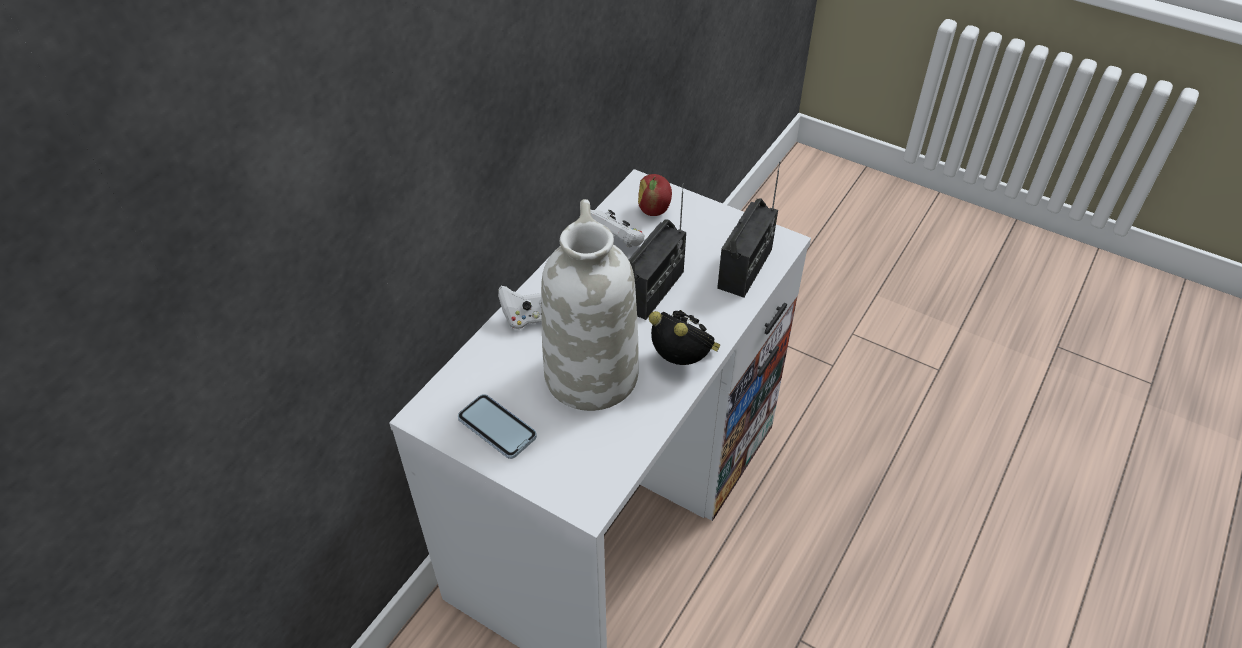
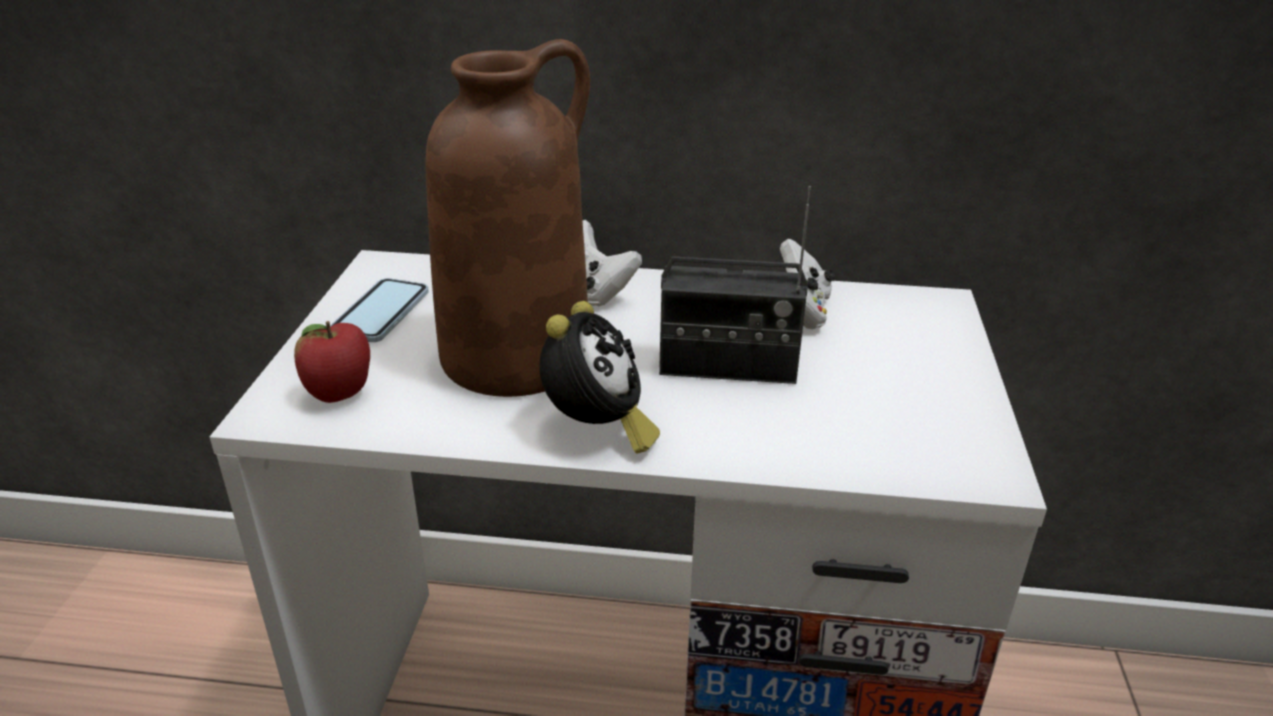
camera: 65 degrees right, 15 degrees down
white vase [541,199,638,411] -> brown vase [426,39,590,397]
apple [638,174,672,216] -> apple moved to [294,321,370,403]
radio [717,162,780,298] -> none

